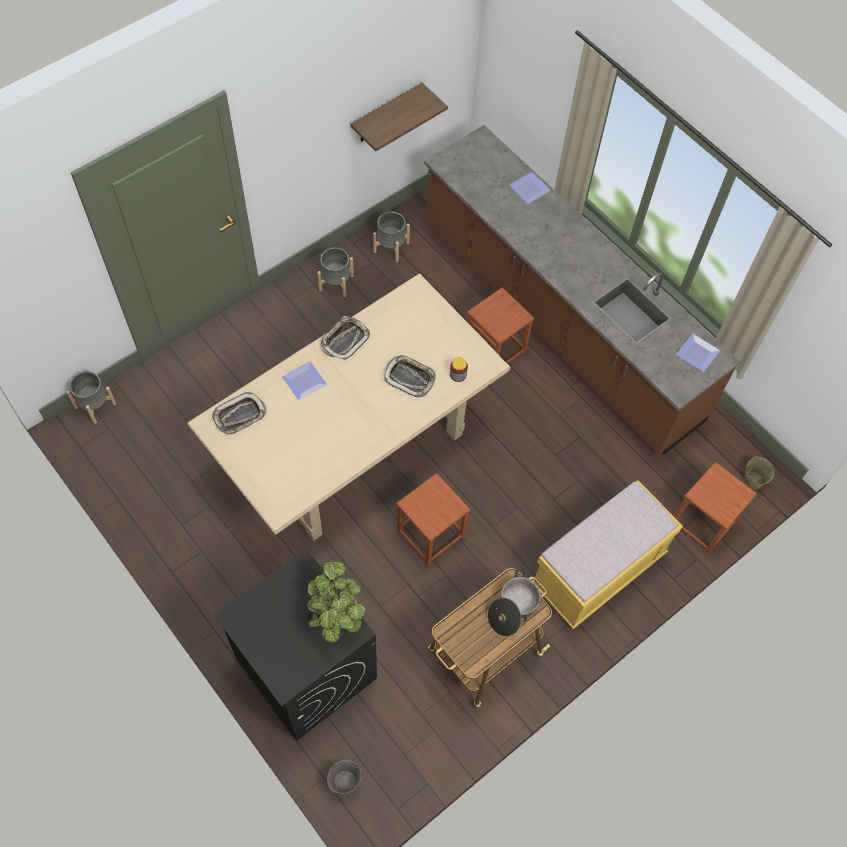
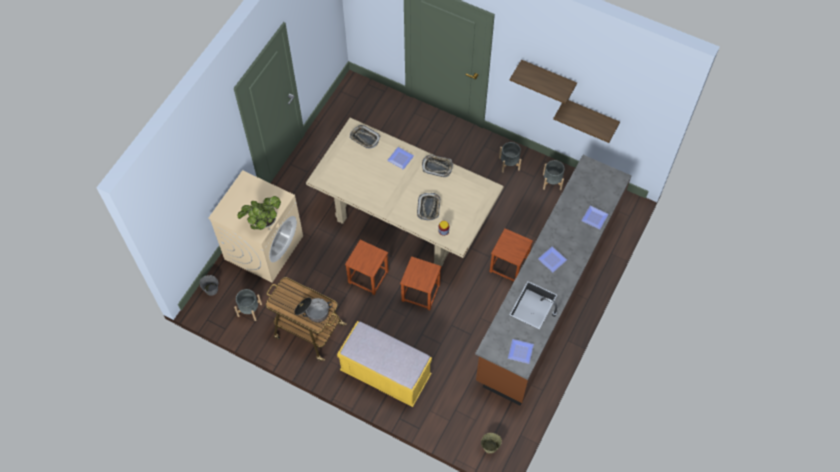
camera: 70 degrees right, 0 degrees up
grey planter [66,371,116,424] -> grey planter moved to [234,289,262,321]
black washing machine [214,549,377,740] -> beige washing machine [208,170,303,283]
brown stool [674,462,757,554] -> brown stool moved to [400,256,442,310]
none -> shelf [510,59,577,104]
none -> plate [538,247,567,272]

